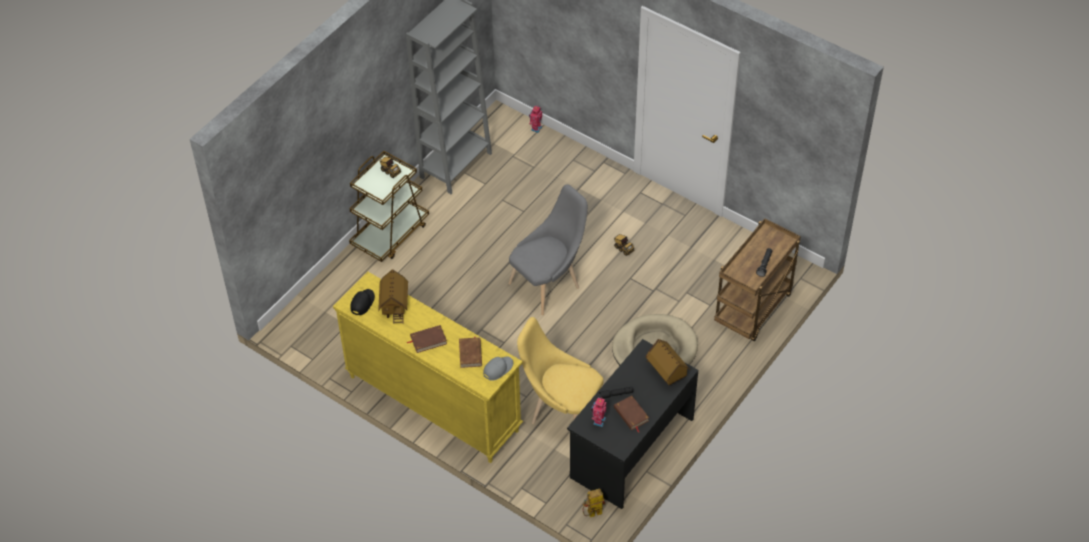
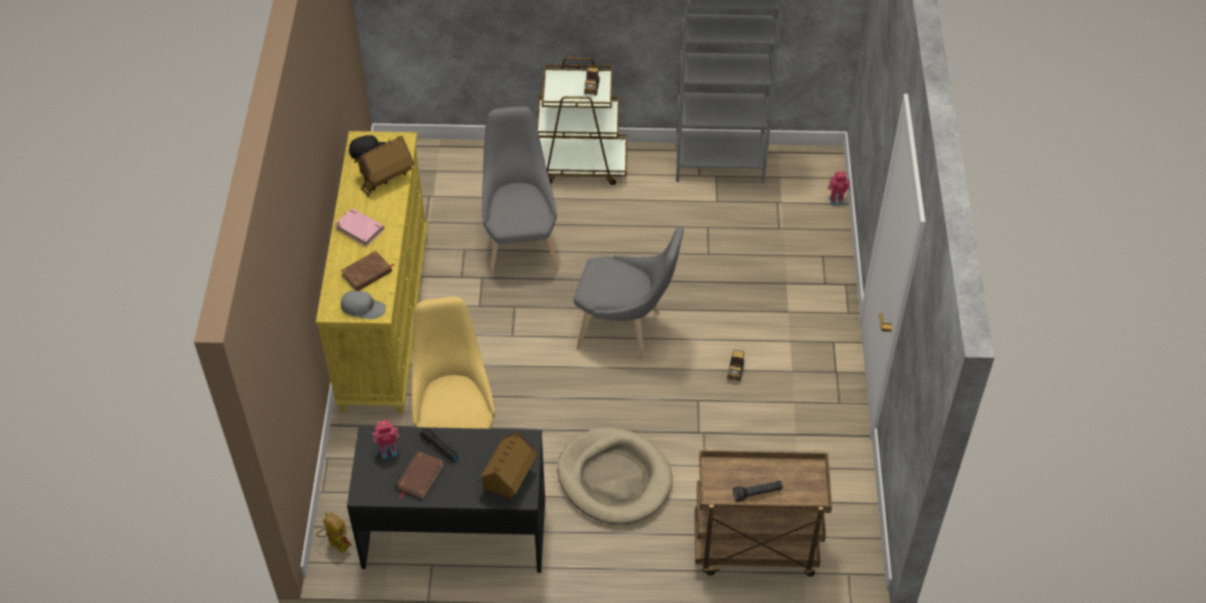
camera: 55 degrees right, 0 degrees up
brown book [407,325,447,353] -> pink book [335,208,384,247]
none -> grey chair [482,106,559,278]

